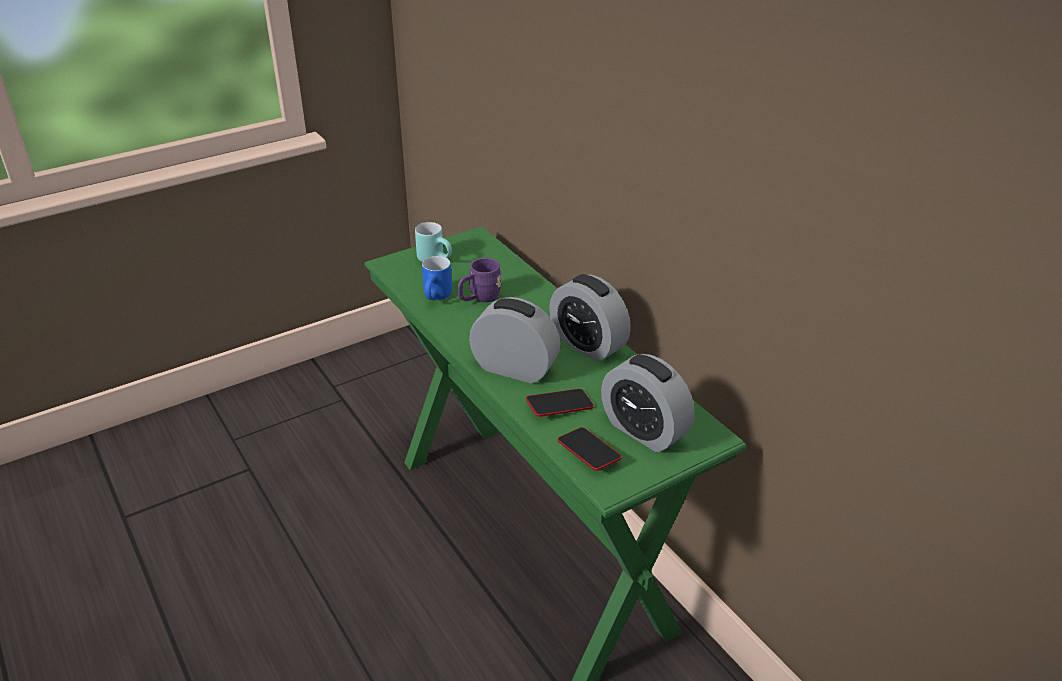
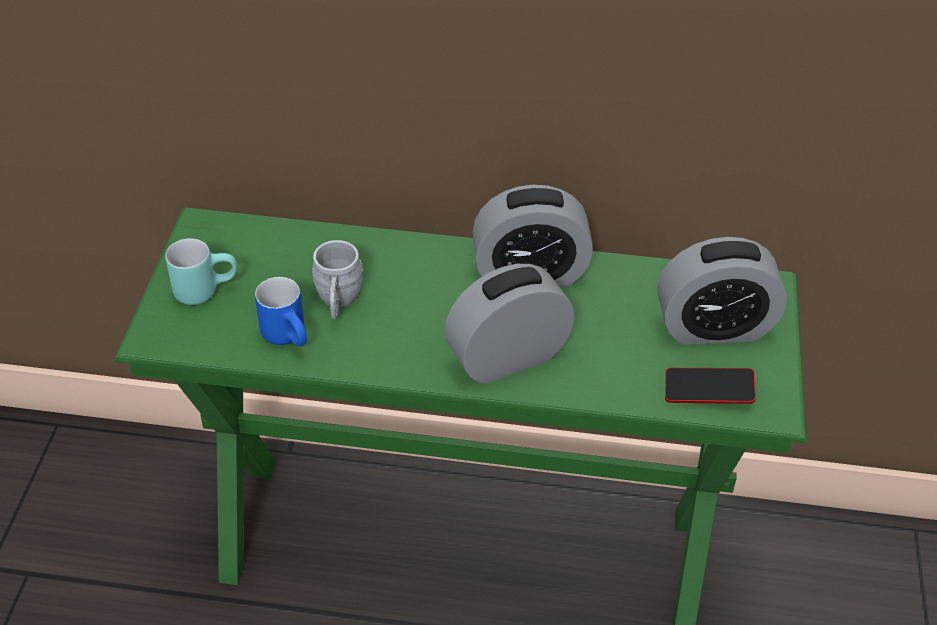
camera: 50 degrees left, 10 degrees up
purple mug [458,258,502,302] -> grey mug [312,240,363,319]
phone [526,389,594,417] -> none

